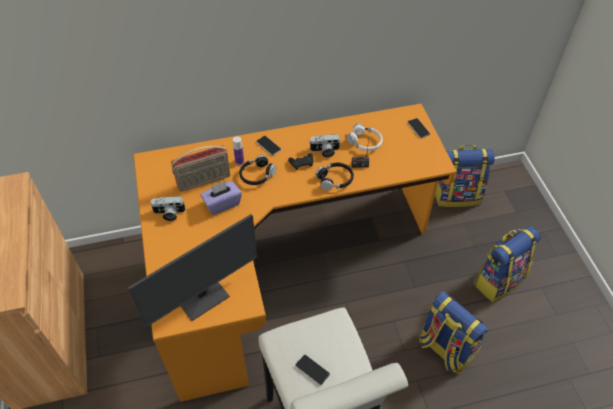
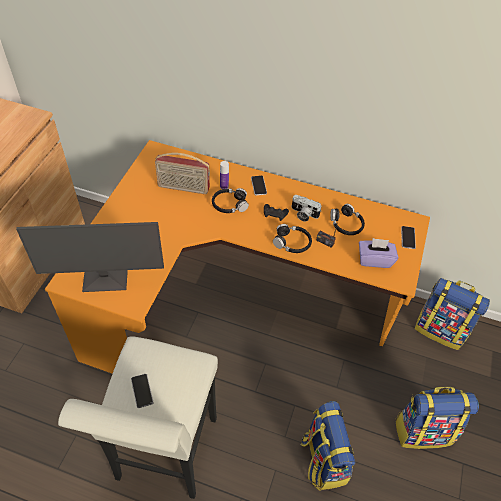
camera: 30 degrees right, 0 degrees up
camera [150,196,185,221] -> none
purple tissue box [200,181,242,215] -> purple tissue box moved to [359,238,398,268]
white headphones [346,123,383,151] -> black headphones [331,204,365,235]

